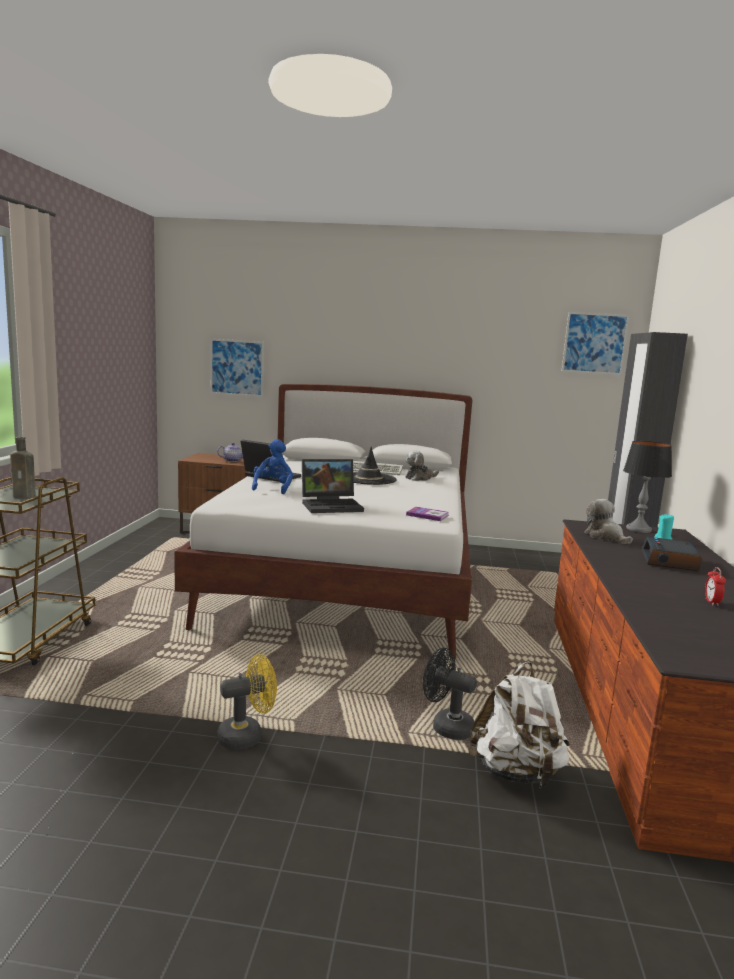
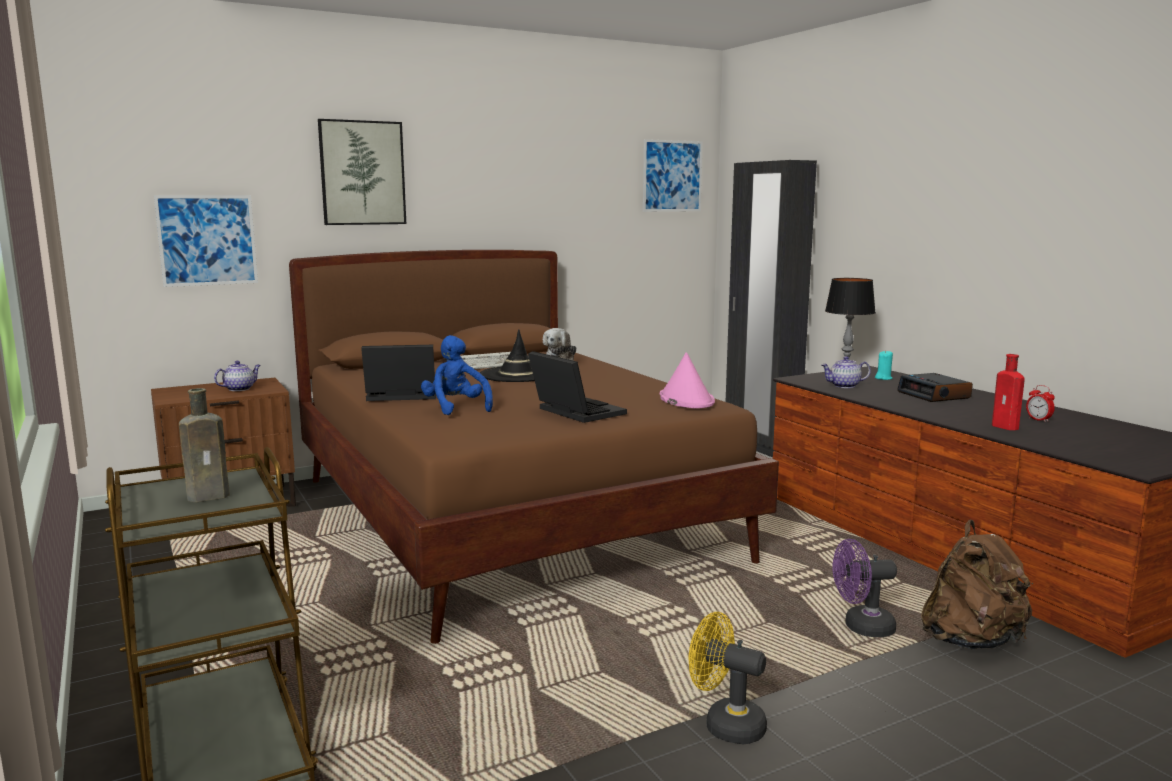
camera: 35 degrees left, 0 degrees up
white bed [174,384,472,659] -> brown bed [289,250,779,644]
yellow fan [217,654,277,750] -> yellow fan turned 90 degrees counterclockwise [689,612,767,744]
laptop [302,459,364,513] -> laptop turned 75 degrees counterclockwise [528,351,627,423]
book [406,507,449,521] -> pink hat [660,352,715,408]
black fan [423,648,477,740] -> purple fan [832,539,897,637]
white backpack [468,662,570,788] -> brown backpack [921,520,1033,649]
plush toy [584,499,633,544] -> teapot [821,356,871,388]
none -> picture [318,119,406,225]
none -> red bottle [992,354,1025,430]

